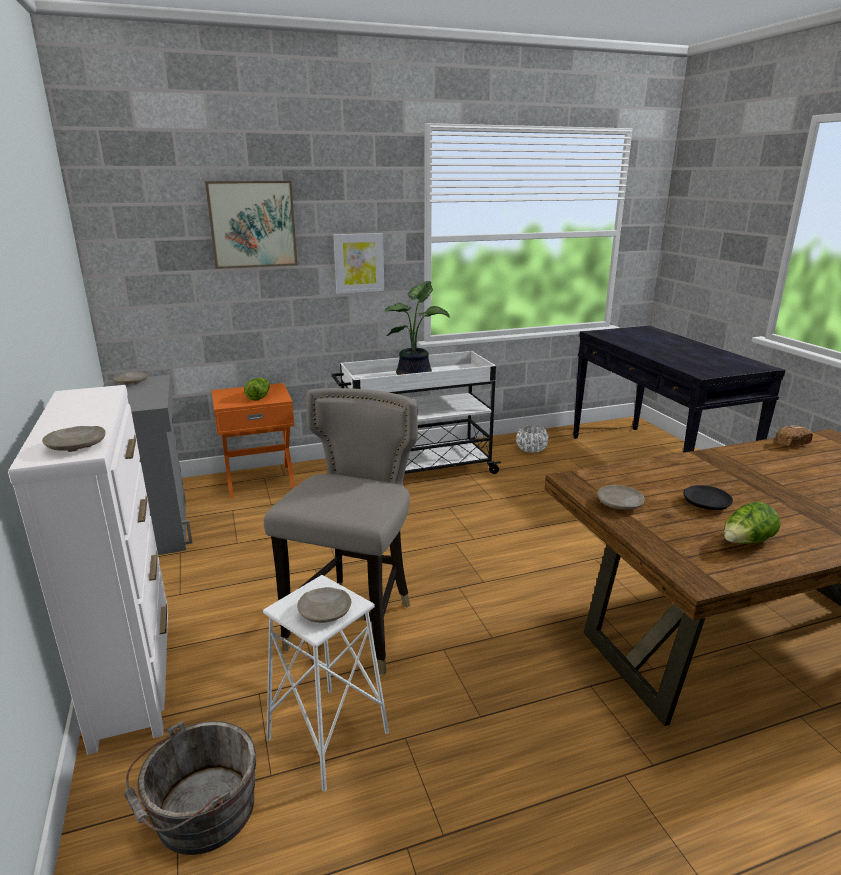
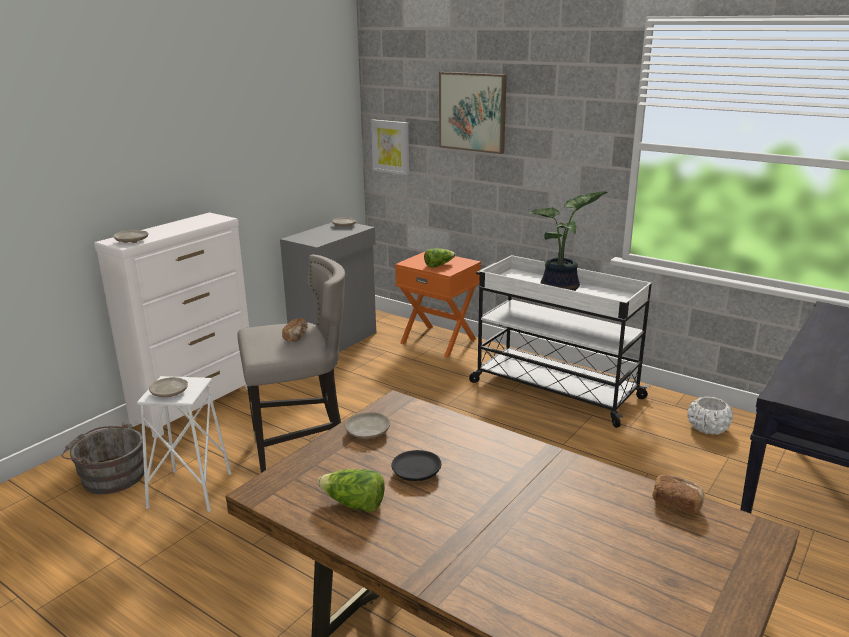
camera: 55 degrees right, 0 degrees up
picture [333,233,384,294] -> picture moved to [371,119,409,175]
none -> bread [282,318,308,342]

